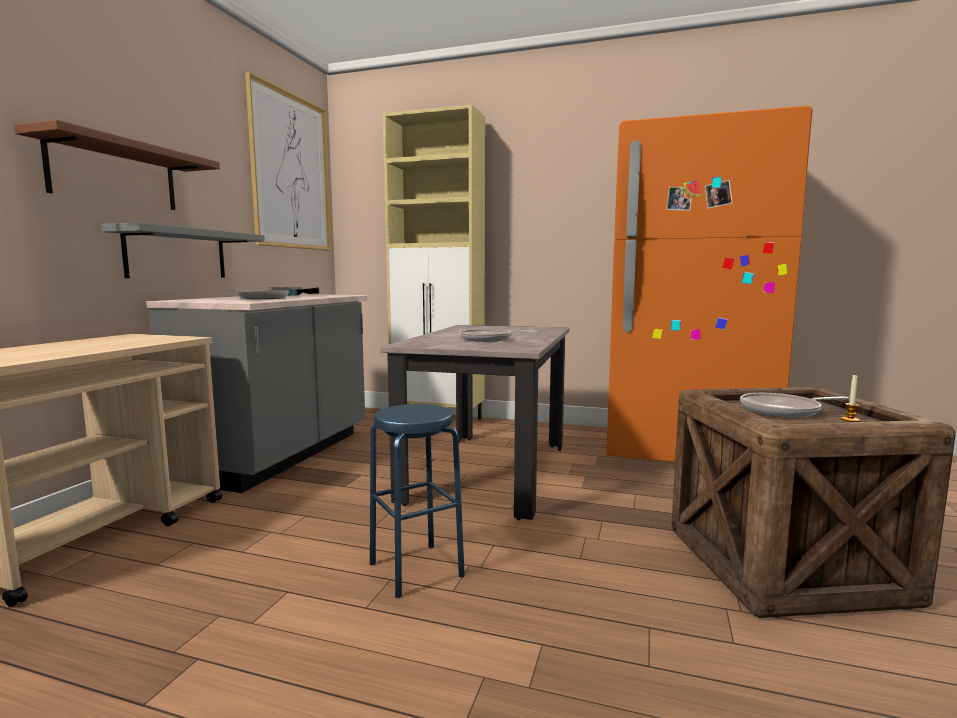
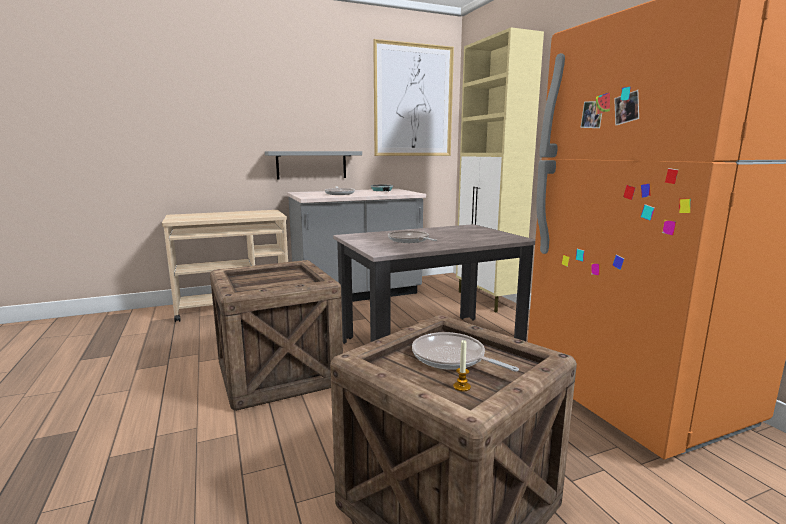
camera: 50 degrees right, 5 degrees up
brown shelf [14,120,220,210] -> none
blue stool [370,404,465,598] -> crate [210,260,343,411]

